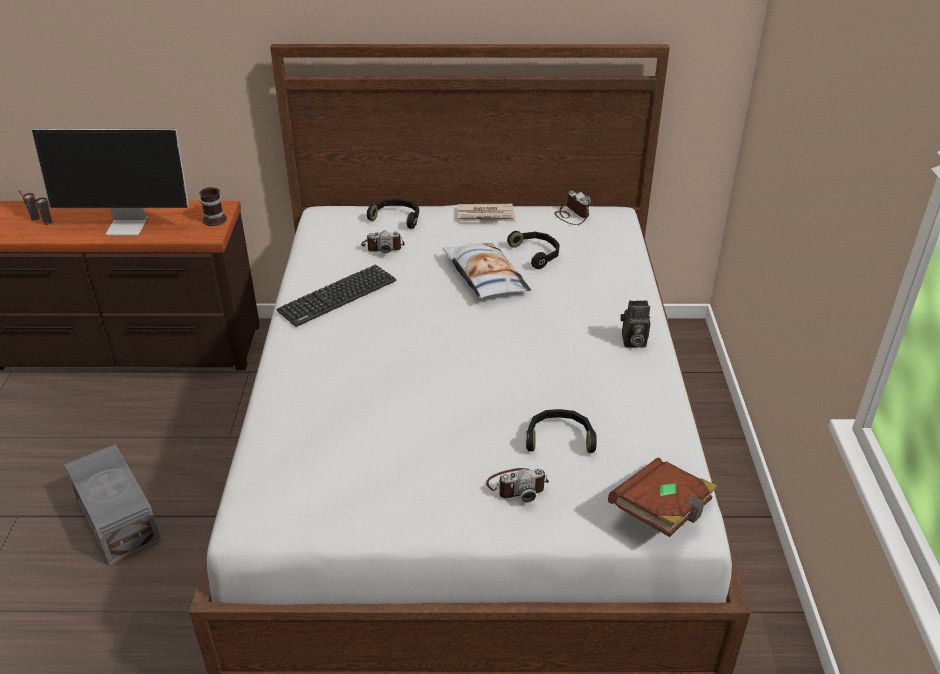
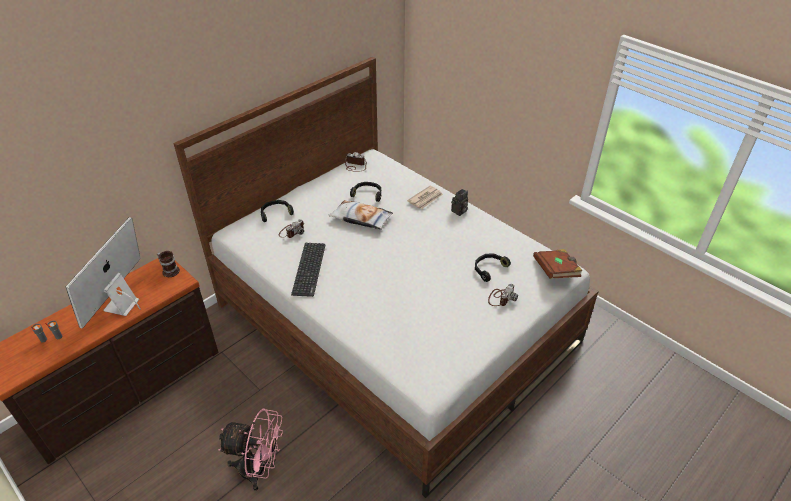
camera: 45 degrees left, 5 degrees up
monitor [32,128,189,236] -> monitor turned 150 degrees clockwise [66,217,141,329]
grey storage box [64,444,161,566] -> pink fan [218,409,283,491]
newspaper [458,204,516,222] -> newspaper moved to [407,186,443,209]

